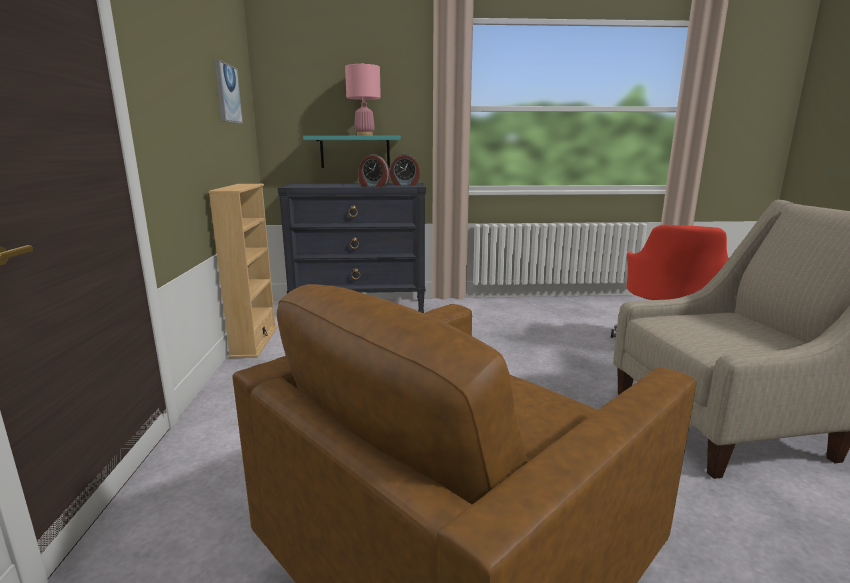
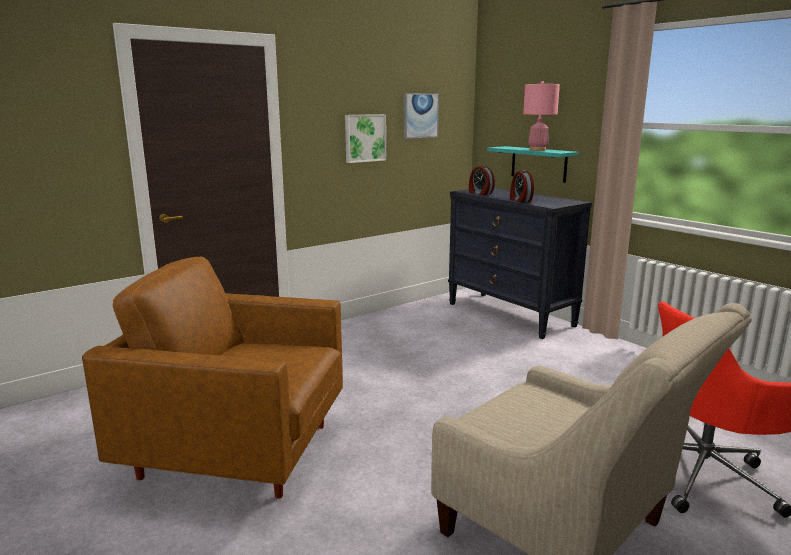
camera: 55 degrees right, 0 degrees up
beige bookcase [208,184,277,358] -> none
alarm clock [390,154,420,186] -> alarm clock moved to [469,165,495,195]
none -> picture [345,114,386,163]

